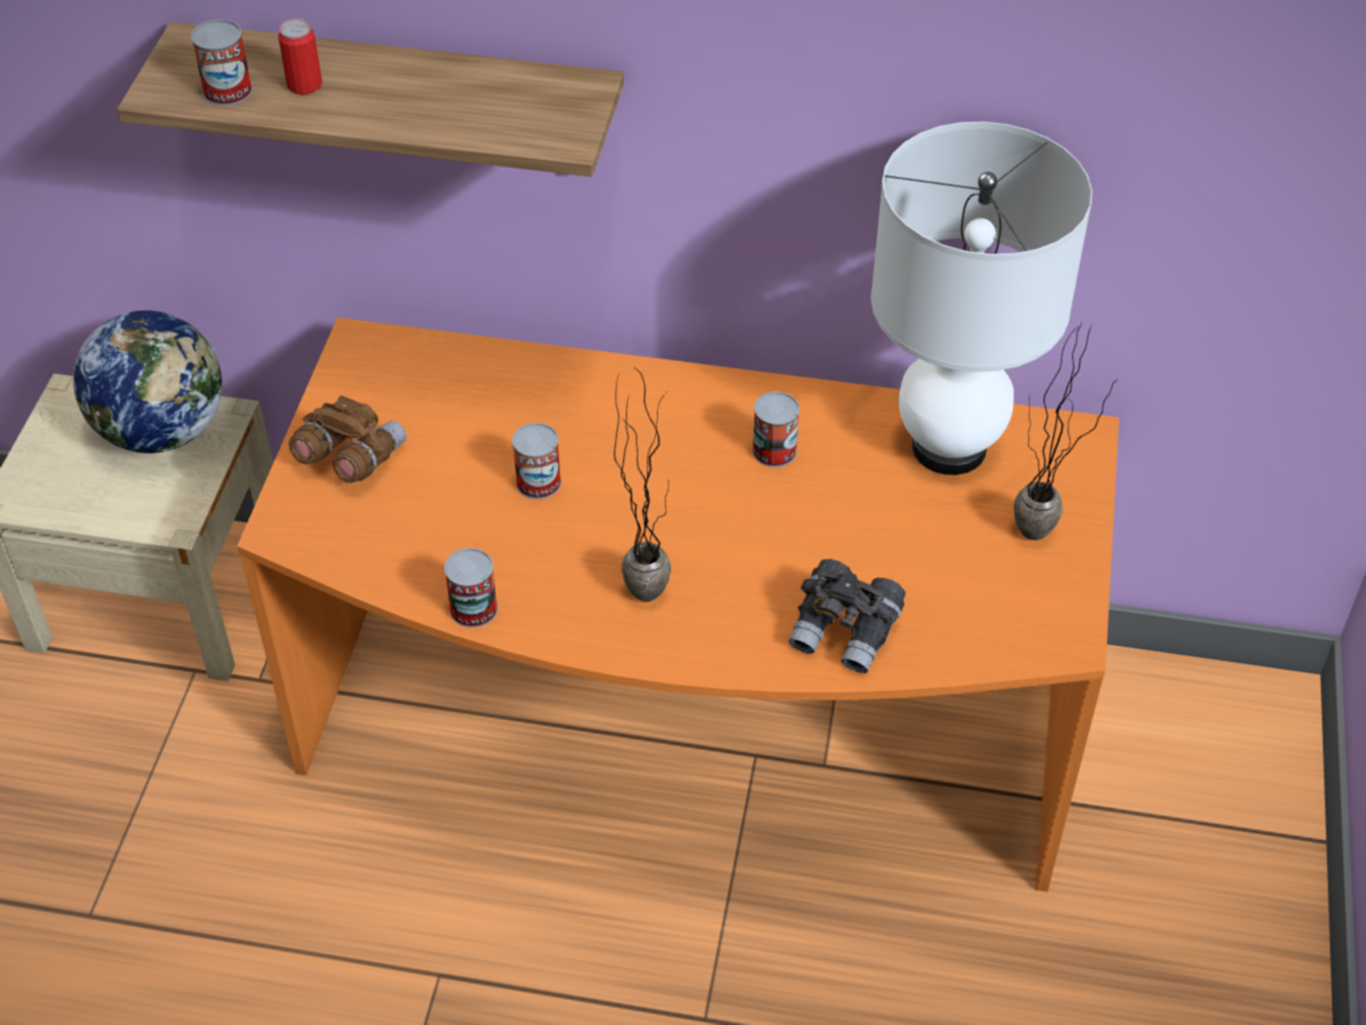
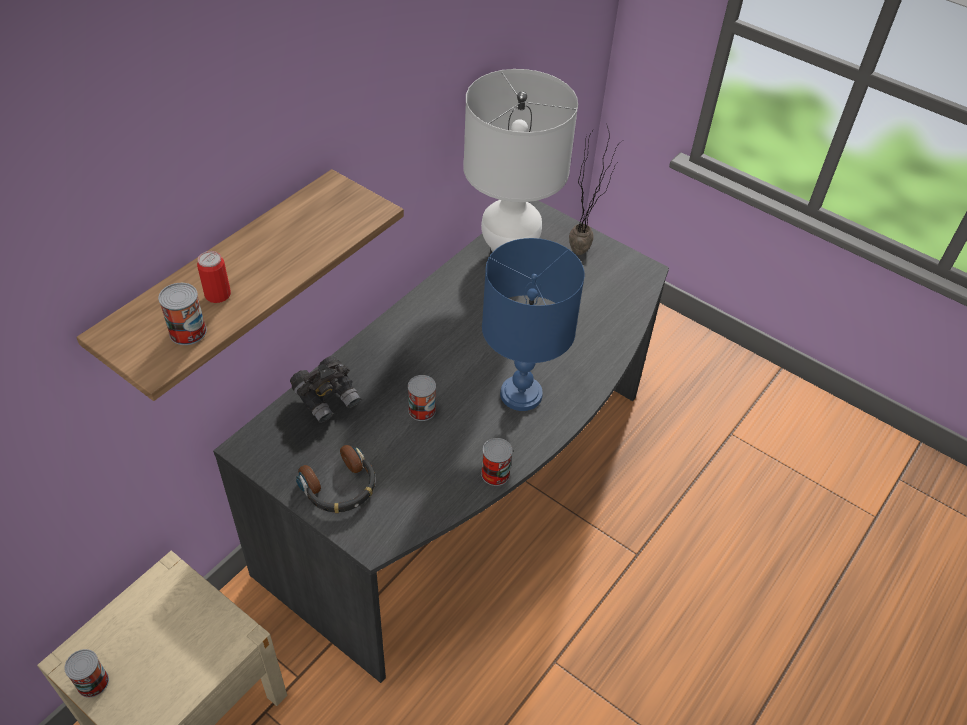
camera: 65 degrees left, 0 degrees up
globe [73,310,222,453] -> none
orange desk [237,317,1119,892] -> grey desk [213,200,669,683]
brown binoculars [289,395,406,483] -> headphones [296,445,376,513]
potted plant [614,367,671,601] -> blue table lamp [482,238,585,411]
can [752,392,799,467] -> can moved to [64,649,109,698]
grey binoculars [789,559,906,673] -> grey binoculars moved to [290,356,361,423]

